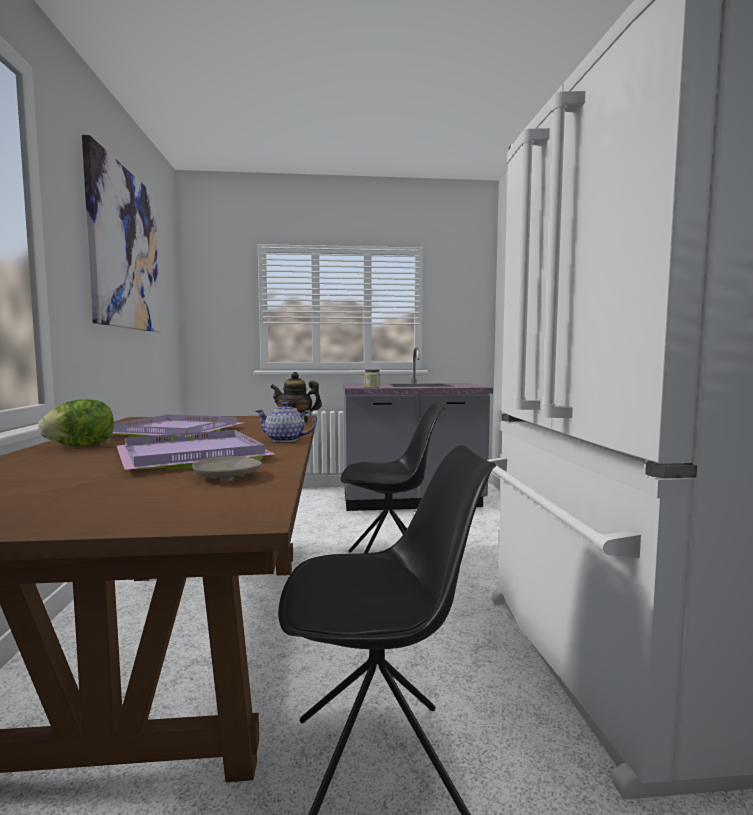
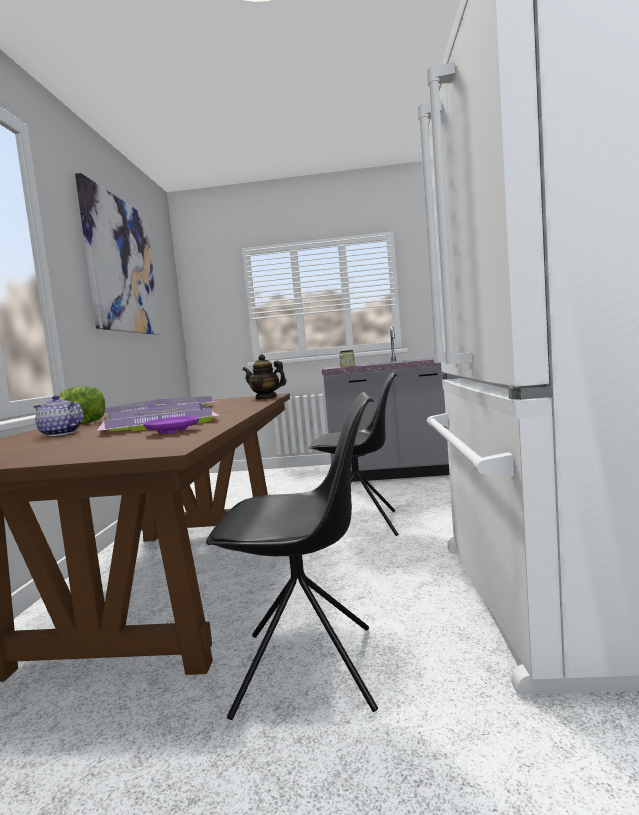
camera: 10 degrees right, 0 degrees up
beige plate [192,456,262,481] -> purple plate [143,416,199,434]
teapot [255,402,316,442] -> teapot moved to [33,395,83,436]

